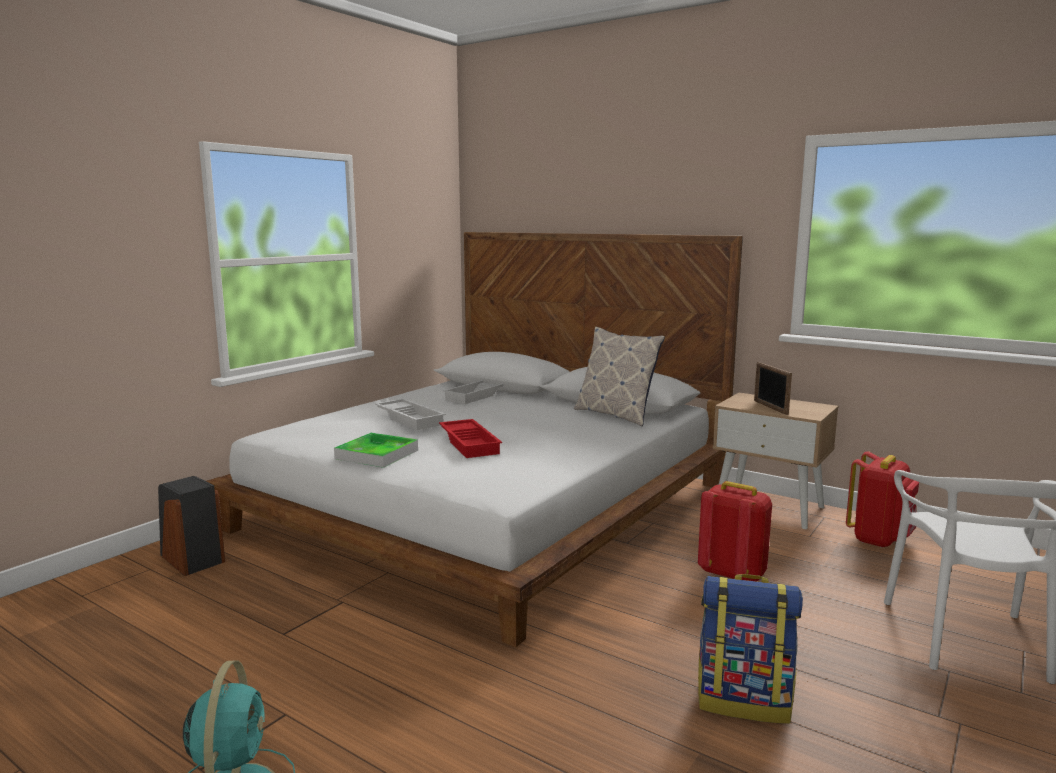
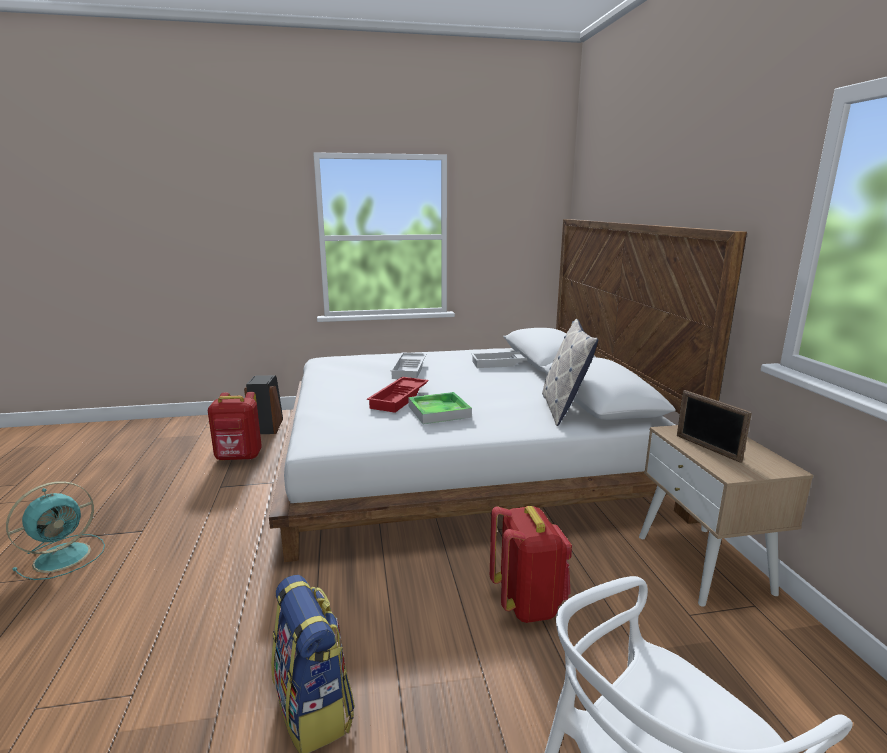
camera: 45 degrees right, 5 degrees up
tray [334,433,418,468] -> tray moved to [408,392,472,424]
picture frame [754,362,792,415] -> picture frame turned 60 degrees counterclockwise [677,390,752,463]
red backpack [846,451,919,548] -> red backpack moved to [208,392,262,461]

